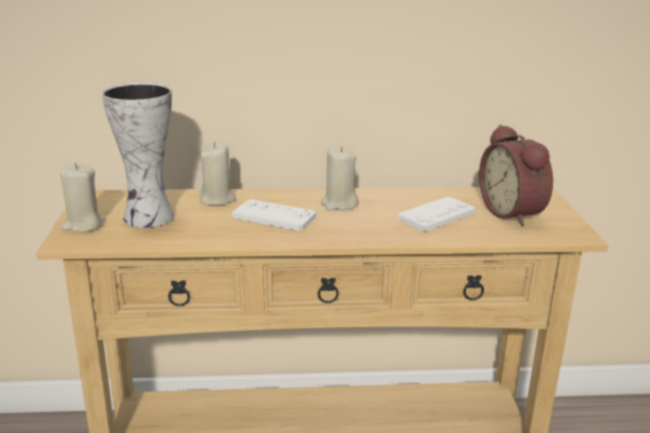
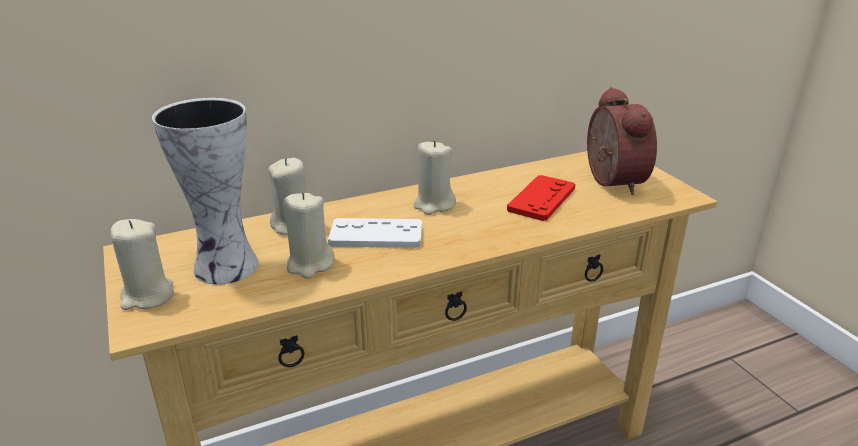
camera: 20 degrees left, 5 degrees up
white game controller [398,197,476,232] -> red game controller [507,175,575,221]
alarm clock [479,124,553,227] -> alarm clock turned 150 degrees counterclockwise [587,87,657,195]
none -> beige candle [283,192,335,278]

